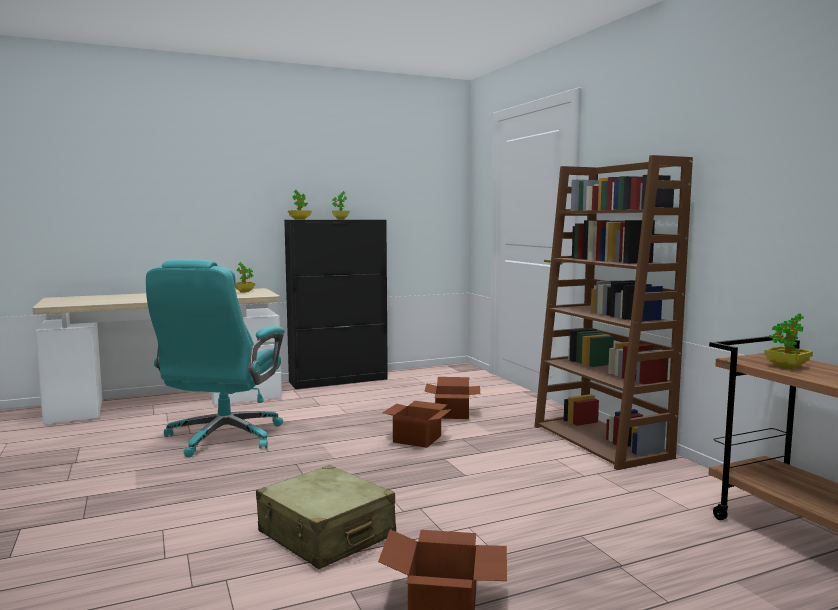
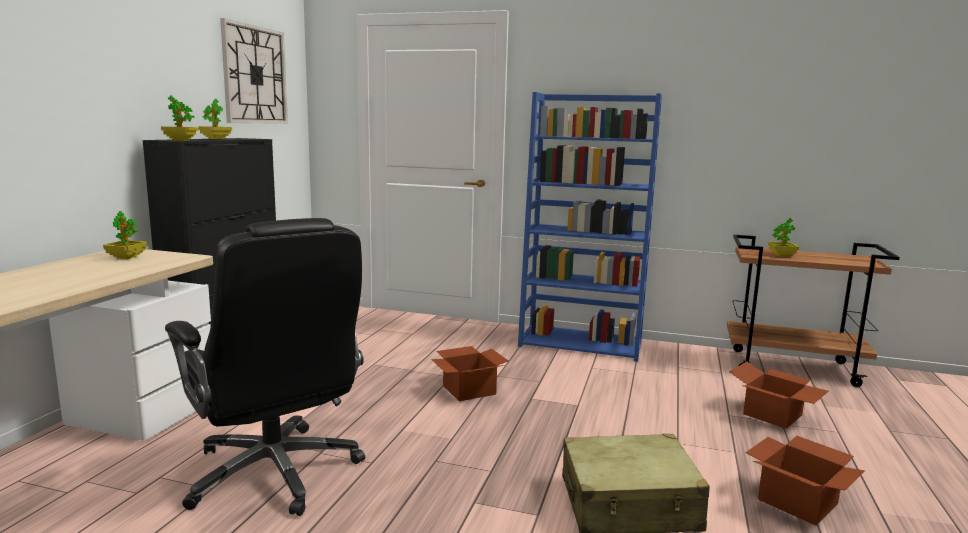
camera: 50 degrees left, 5 degrees up
turquoise office chair [146,260,285,458] -> black office chair [165,218,365,516]
cardboard box [424,377,480,419] -> cardboard box moved to [729,361,829,429]
brown bookcase [534,155,693,470] -> blue bookcase [518,92,662,362]
none -> wall clock [220,18,288,124]

